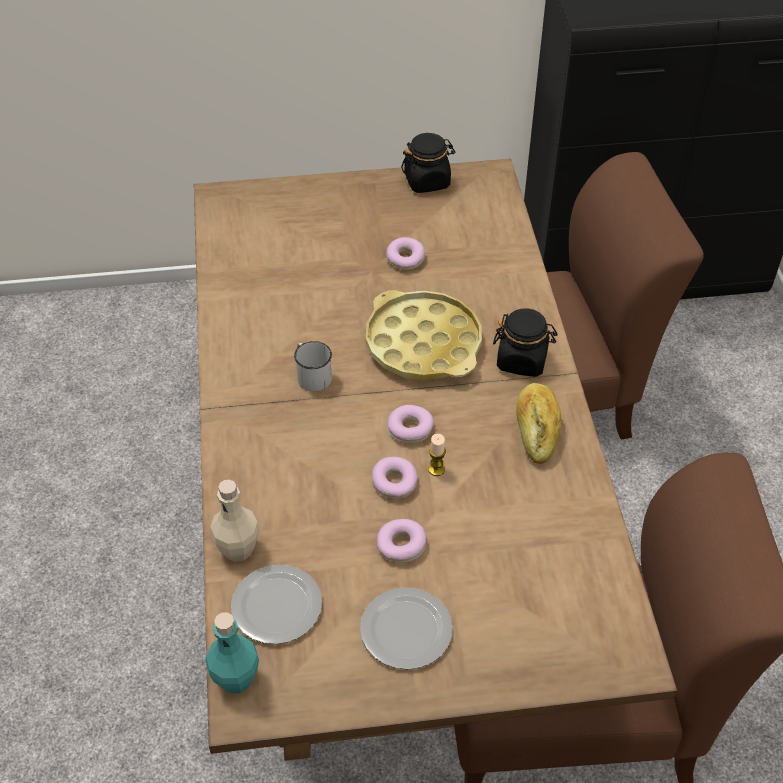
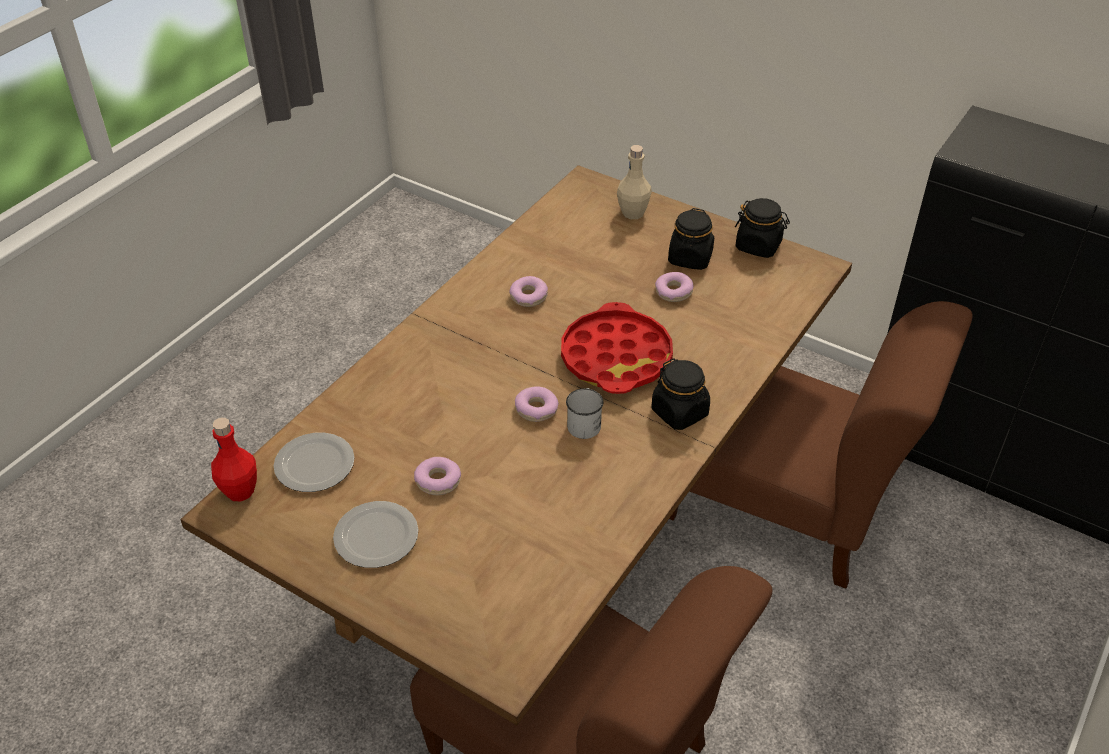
camera: 40 degrees right, 5 degrees down
turquoise bottle [206,612,259,693] -> red bottle [211,418,257,501]
beige bottle [210,479,259,562] -> beige bottle moved to [617,145,652,219]
white mug [294,341,332,392] -> white mug moved to [566,388,604,439]
yellow tray [366,290,482,380] -> red tray [561,302,673,394]
donut [372,457,418,499] -> donut moved to [509,276,548,307]
candle [428,434,446,476] -> none
bread [516,383,561,464] -> none
none -> black jar [668,208,714,270]

